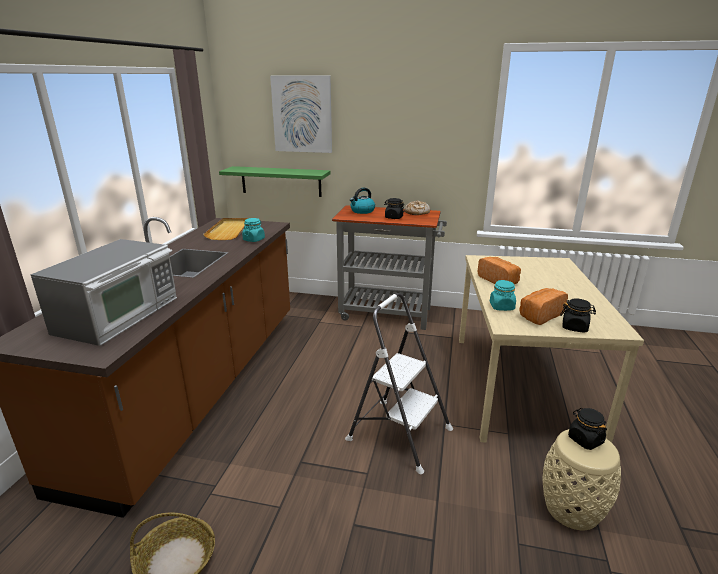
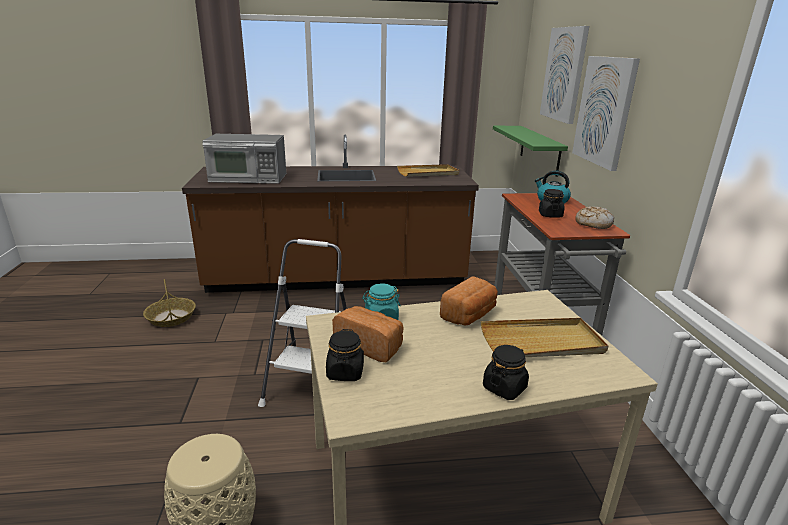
camera: 70 degrees right, 0 degrees up
turquoise jar [242,218,265,242] -> none
black jar [568,408,607,450] -> black jar moved to [483,345,529,400]
none -> beige tray [481,318,609,357]
none -> picture [572,56,640,171]

